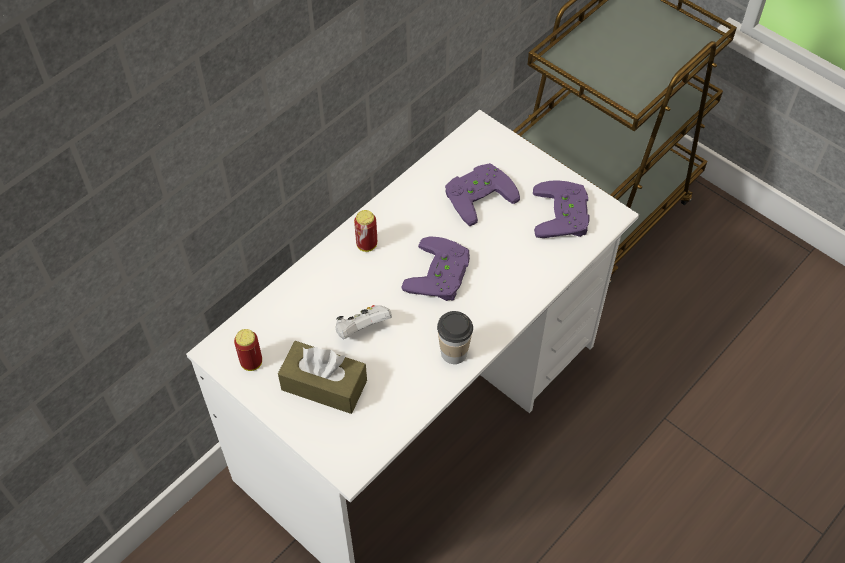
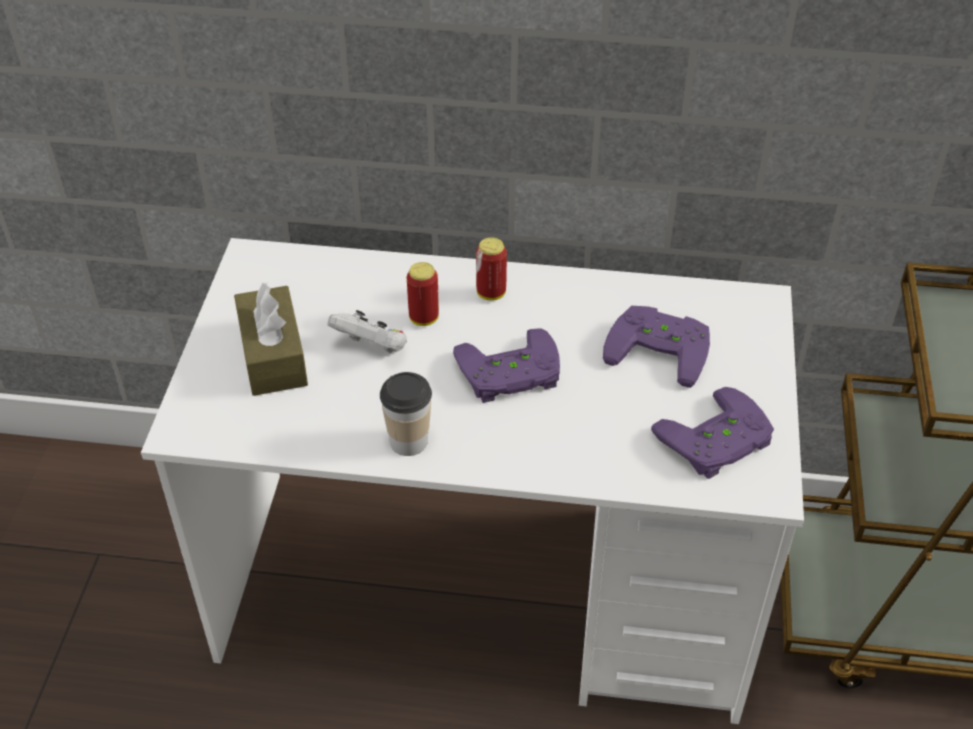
camera: 55 degrees right, 10 degrees down
can [234,329,262,371] -> can moved to [407,262,439,326]

